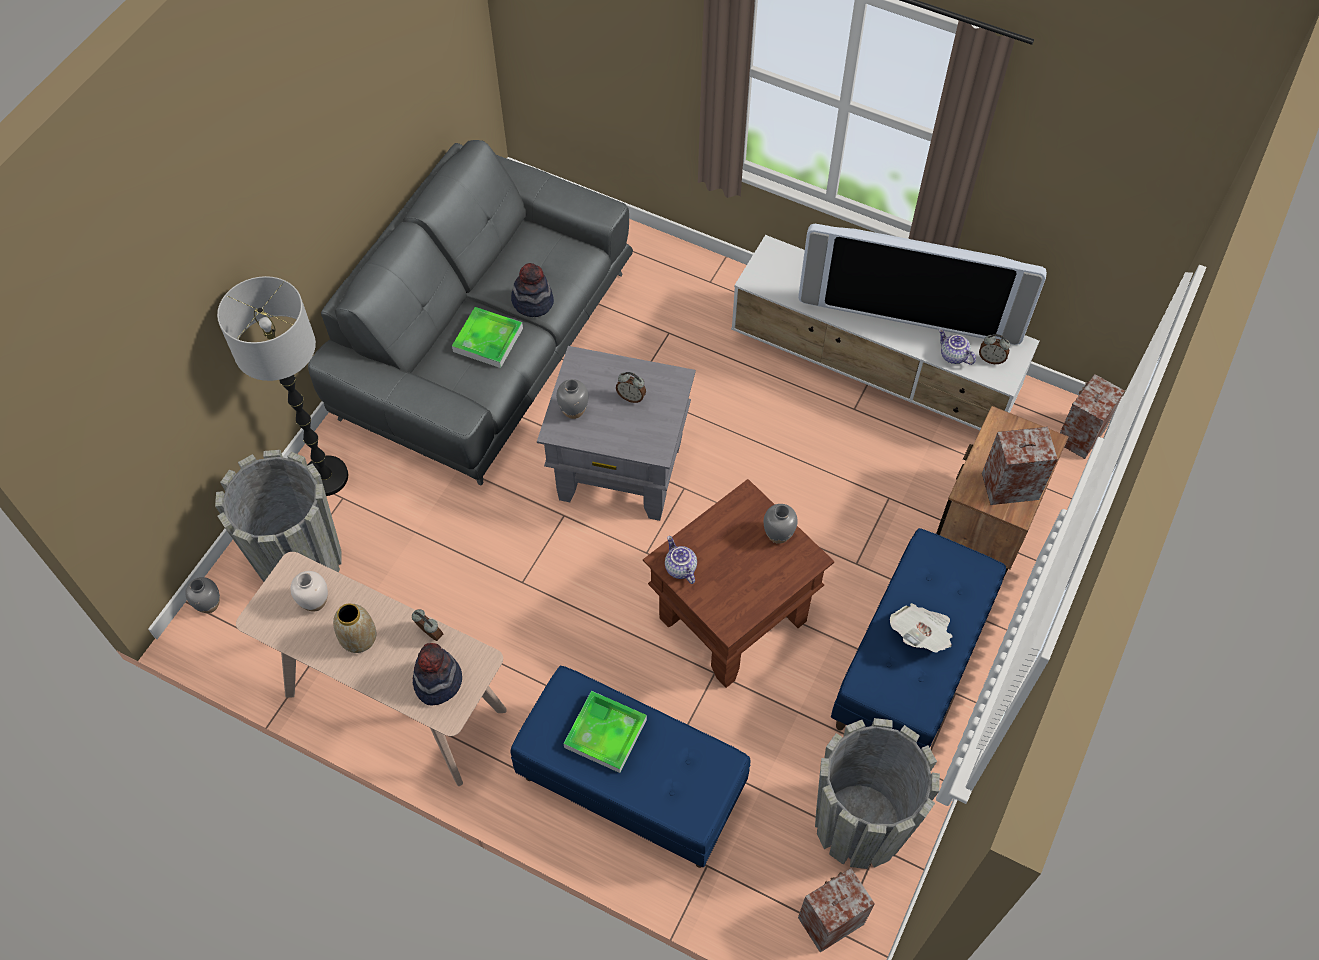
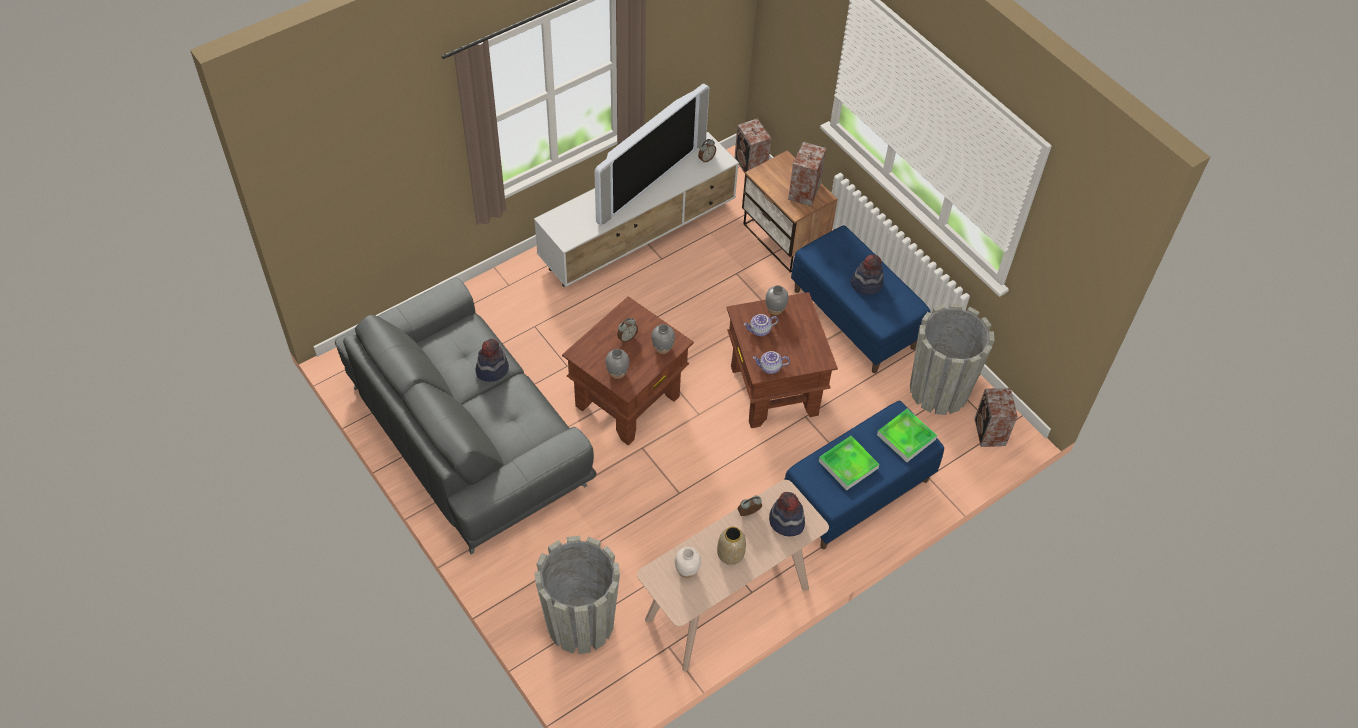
camera: 65 degrees left, 5 degrees down
grey vase [185,577,220,613] -> grey vase moved to [651,324,675,354]
floor lamp [217,276,348,496] -> none
tray [452,307,523,368] -> tray moved to [877,409,937,462]
grey side table [537,346,696,521] -> brown side table [562,296,694,446]
newspaper [890,603,953,652] -> hat [850,255,883,295]
teapot [939,329,976,365] -> teapot moved to [744,314,778,336]

